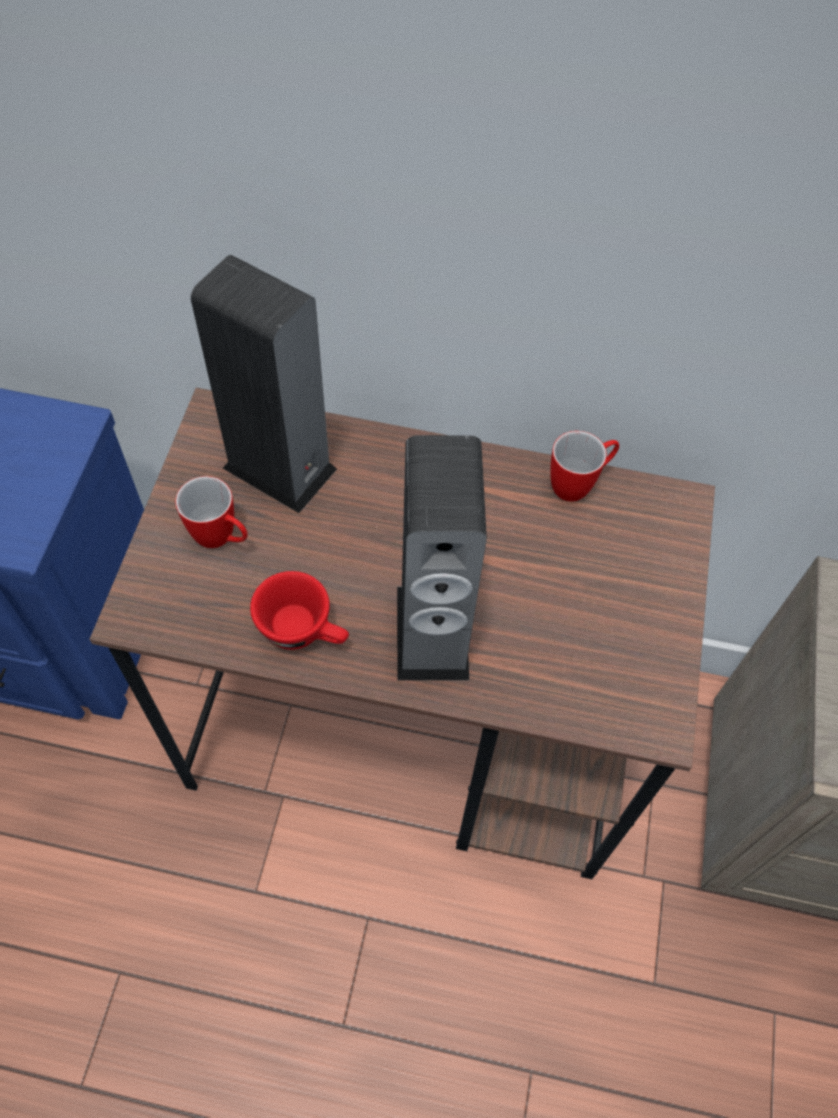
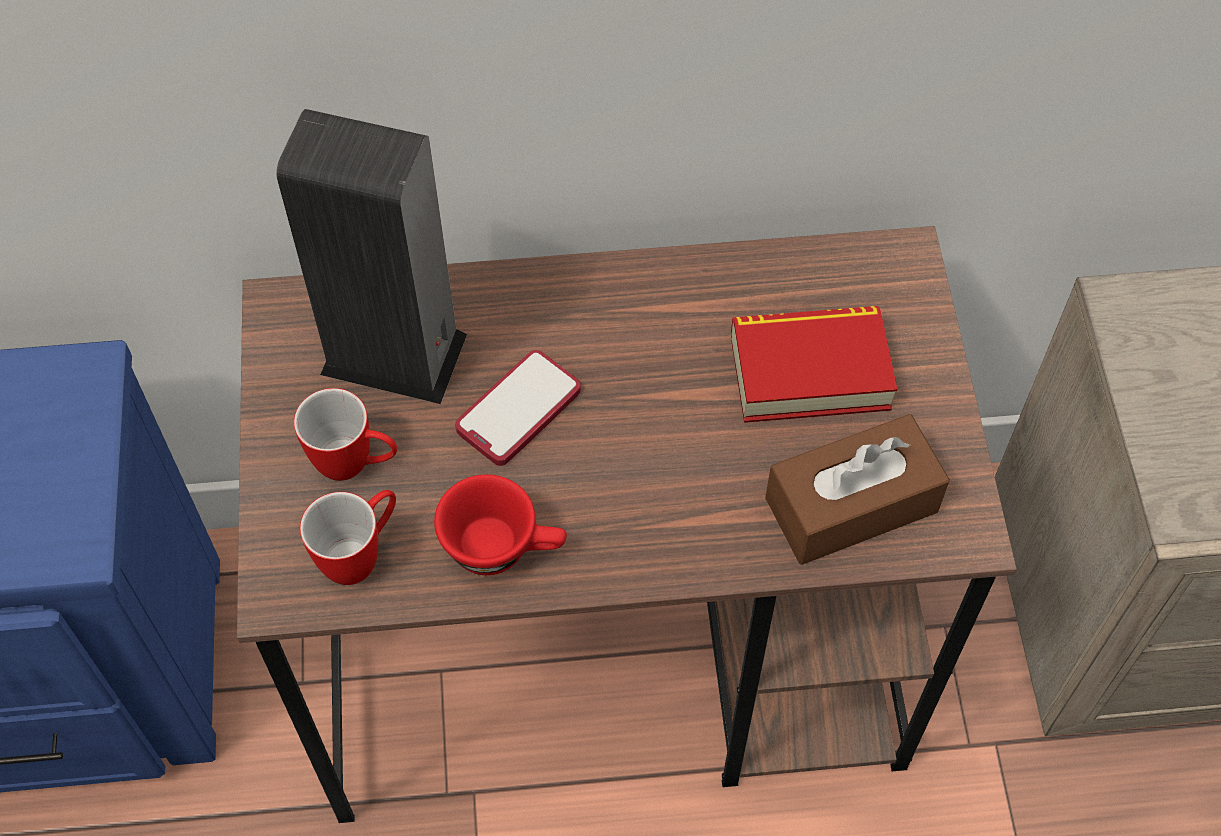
camera: 15 degrees left, 0 degrees up
speaker [397,435,487,681] -> none
mug [550,431,619,501] -> mug moved to [300,490,396,585]
none -> phone [455,350,581,466]
none -> book [731,306,897,423]
none -> brown tissue box [765,414,950,565]

